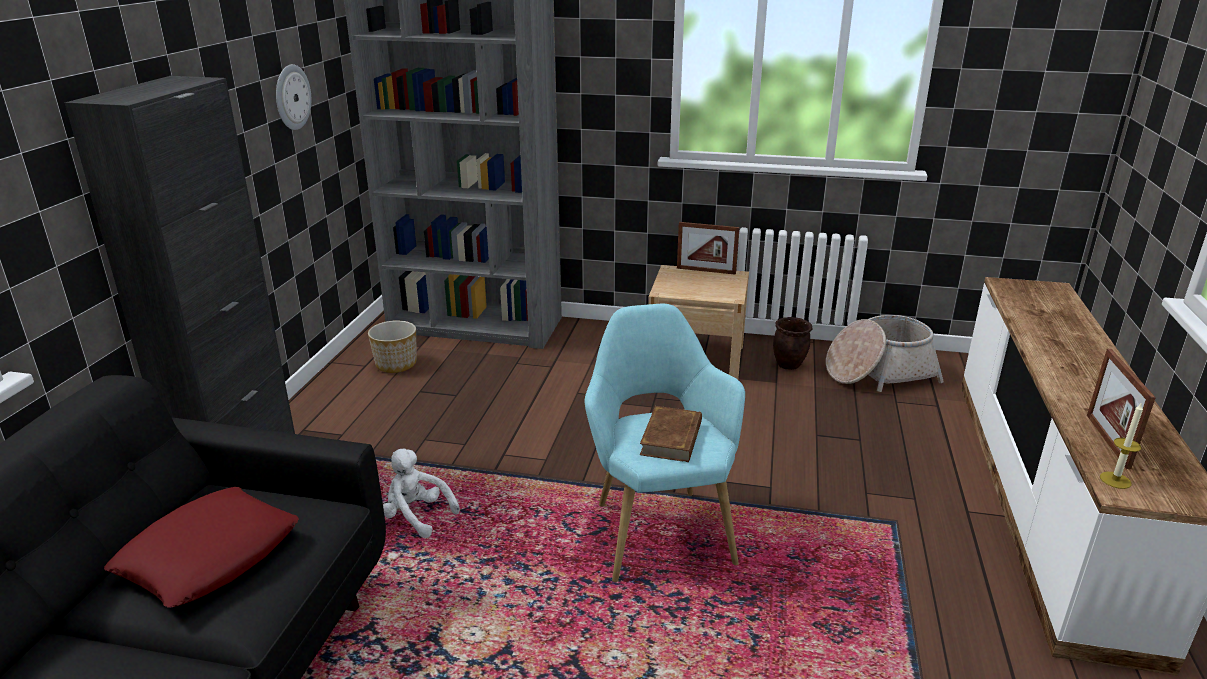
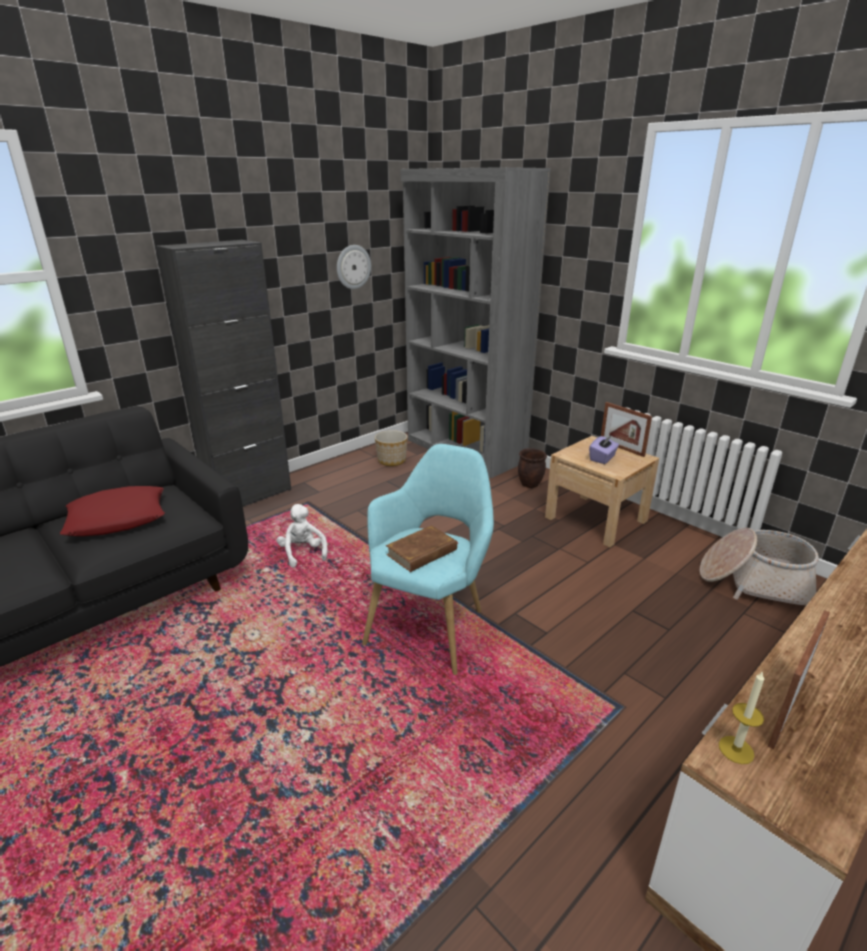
camera: 35 degrees right, 0 degrees up
brown planter [773,317,812,370] -> brown planter moved to [518,448,547,488]
none -> purple tissue box [589,435,619,464]

